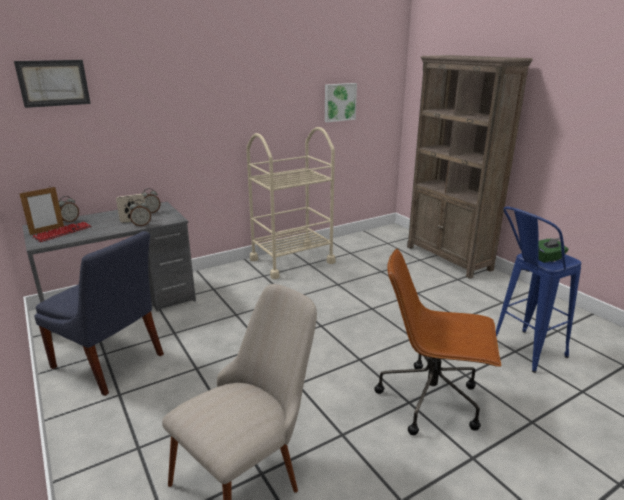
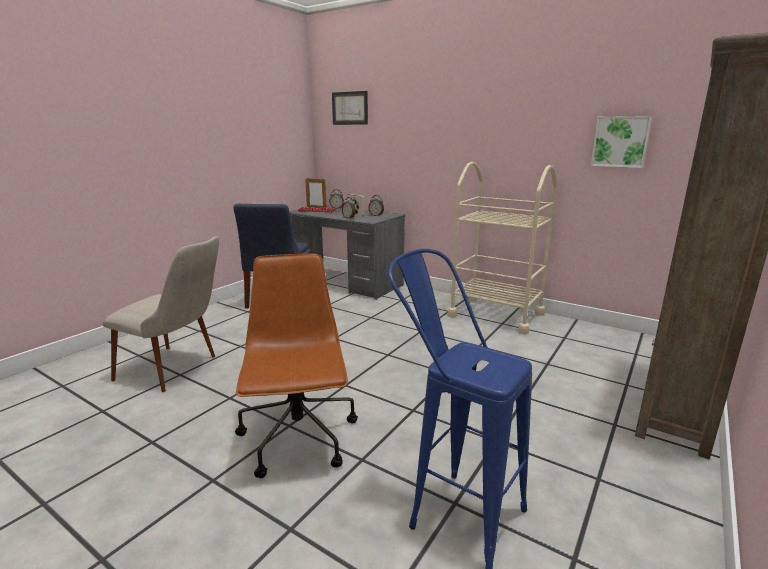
camera: 65 degrees right, 5 degrees down
green tissue box [538,238,568,263] -> none

